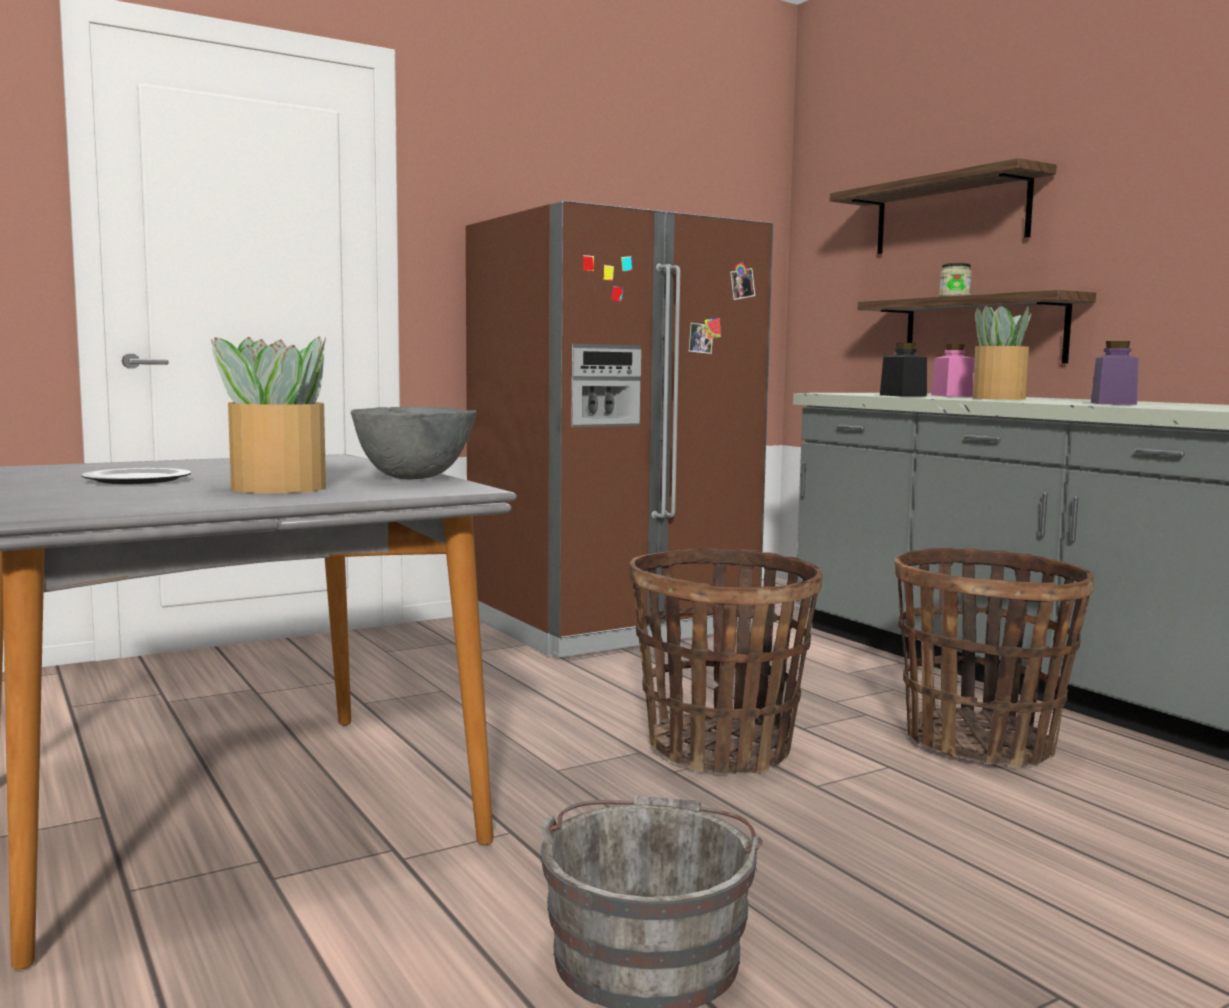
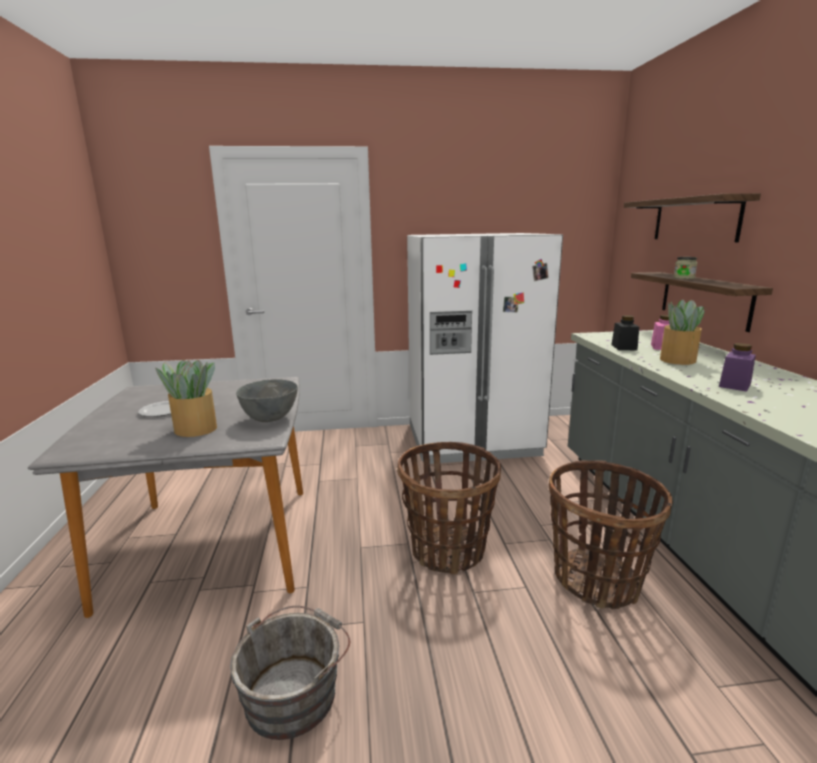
camera: 25 degrees right, 10 degrees up
brown fridge [466,201,773,657] -> white fridge [407,233,563,464]

